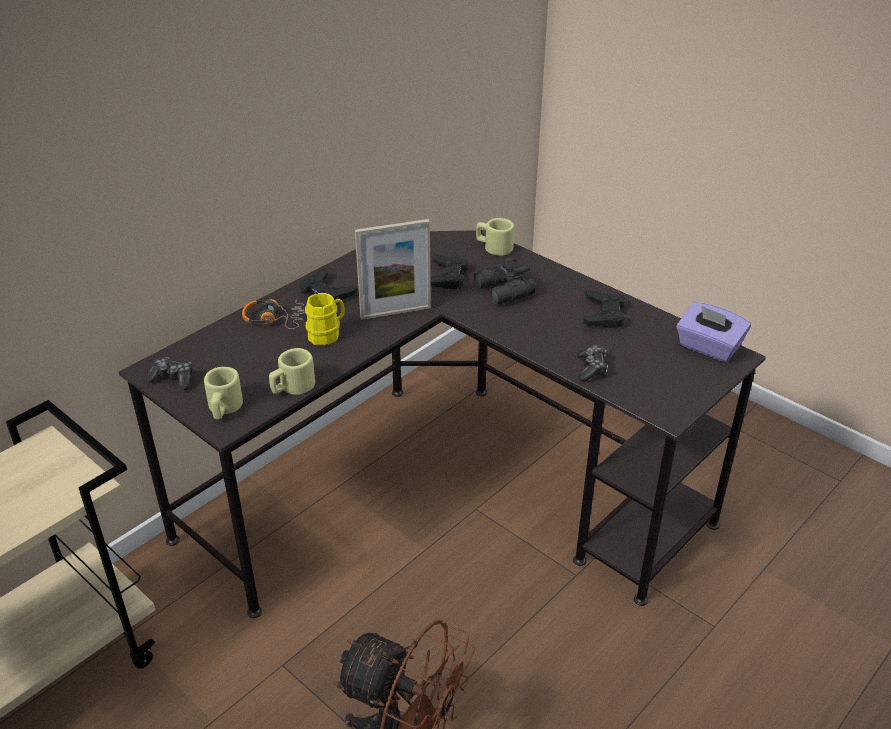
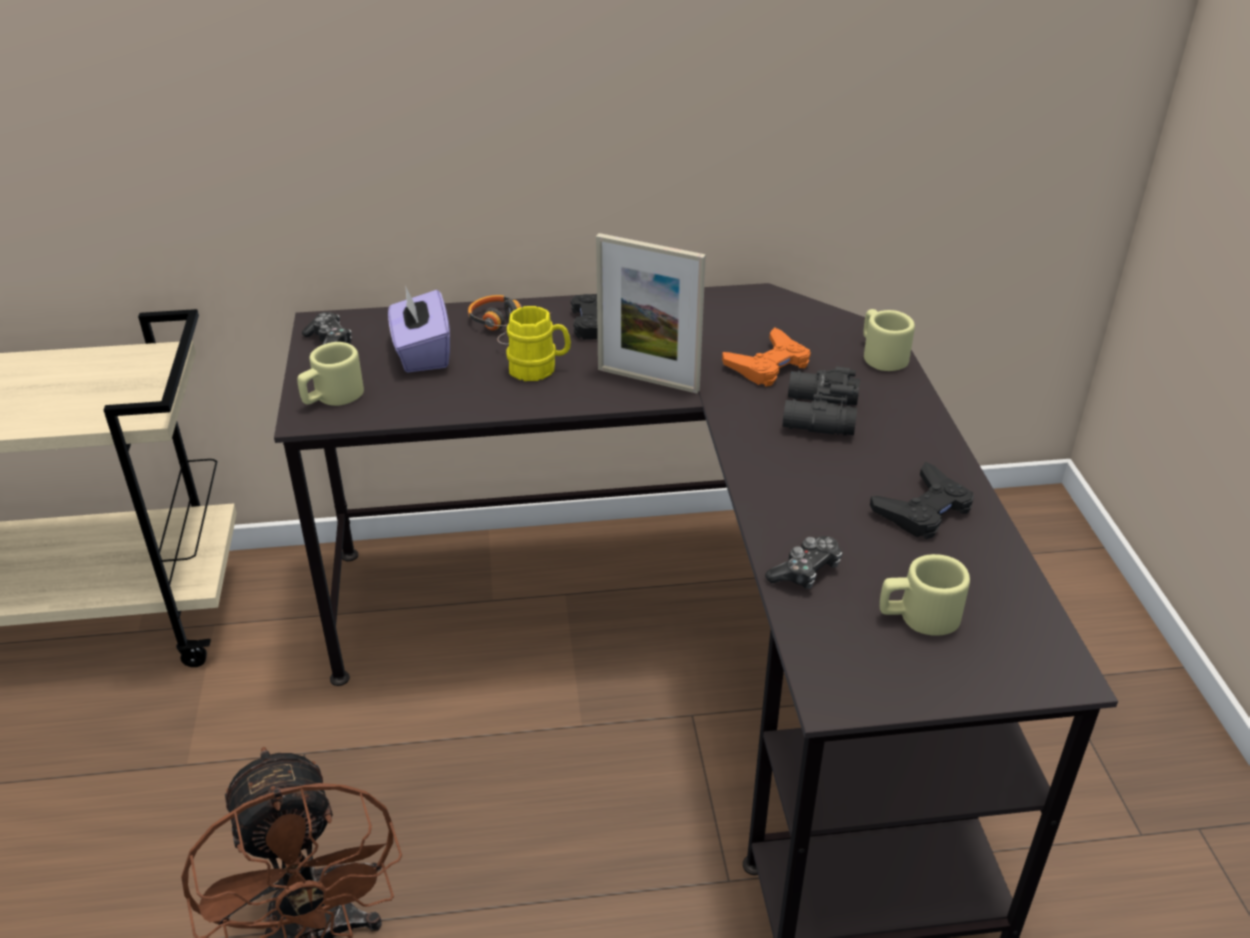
camera: 40 degrees right, 0 degrees up
beige mug [269,348,315,395] -> beige mug moved to [880,554,970,636]
black game controller [430,254,468,289] -> orange game controller [722,327,811,386]
purple tissue box [677,302,751,362] -> purple tissue box moved to [388,286,450,372]

